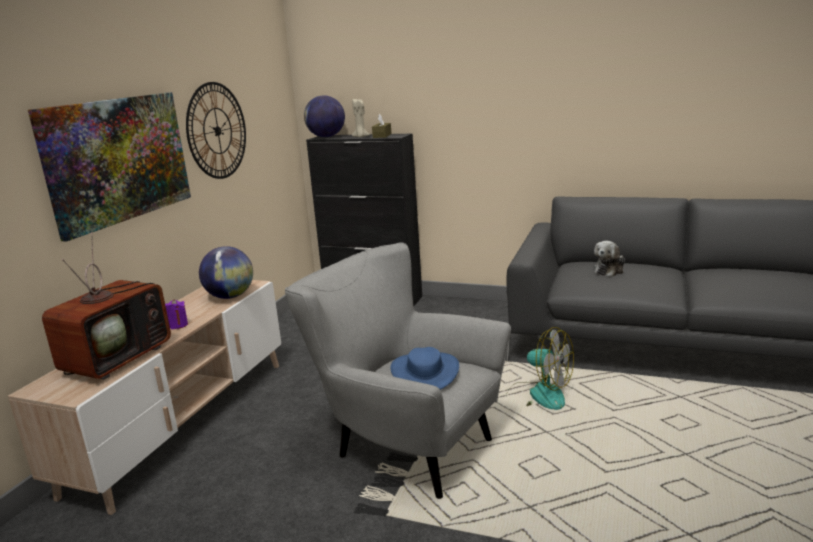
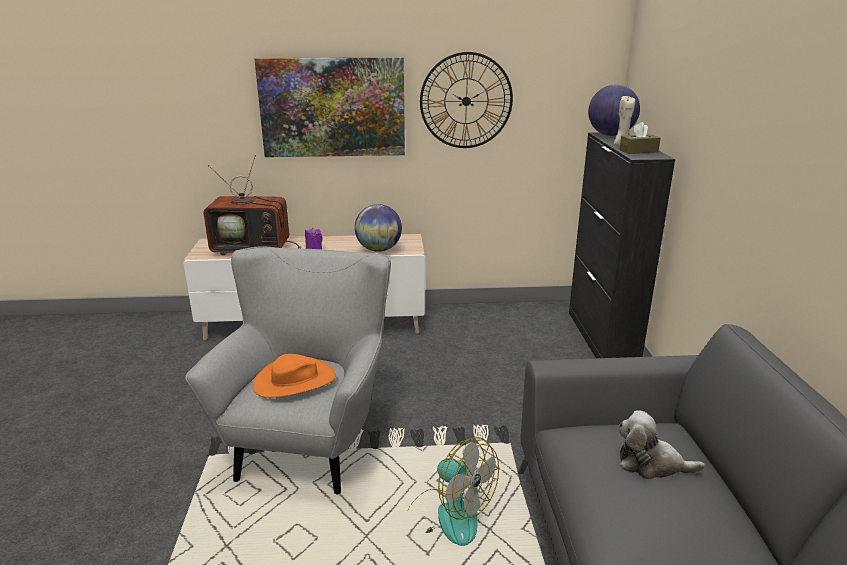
camera: 65 degrees right, 5 degrees up
blue hat [390,347,459,390] -> orange hat [253,354,336,398]
fan [506,327,574,410] -> fan turned 60 degrees counterclockwise [410,437,499,546]

